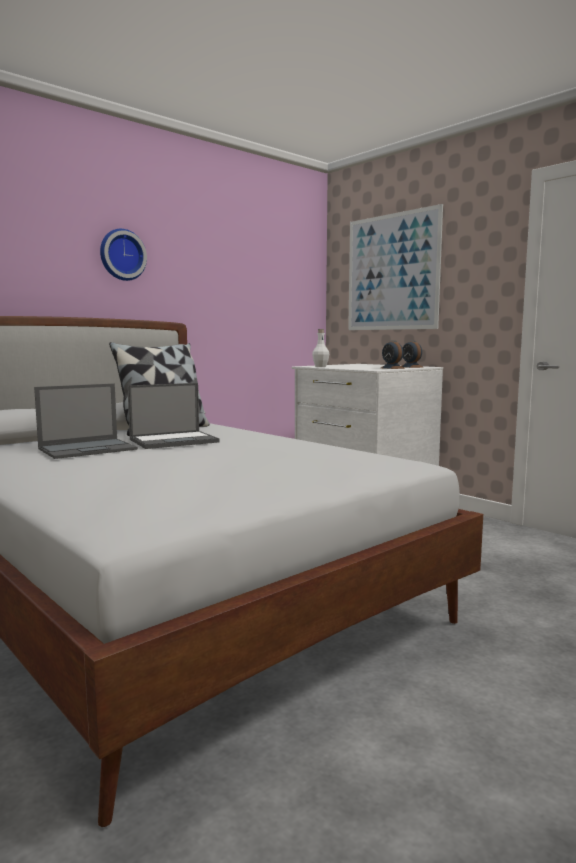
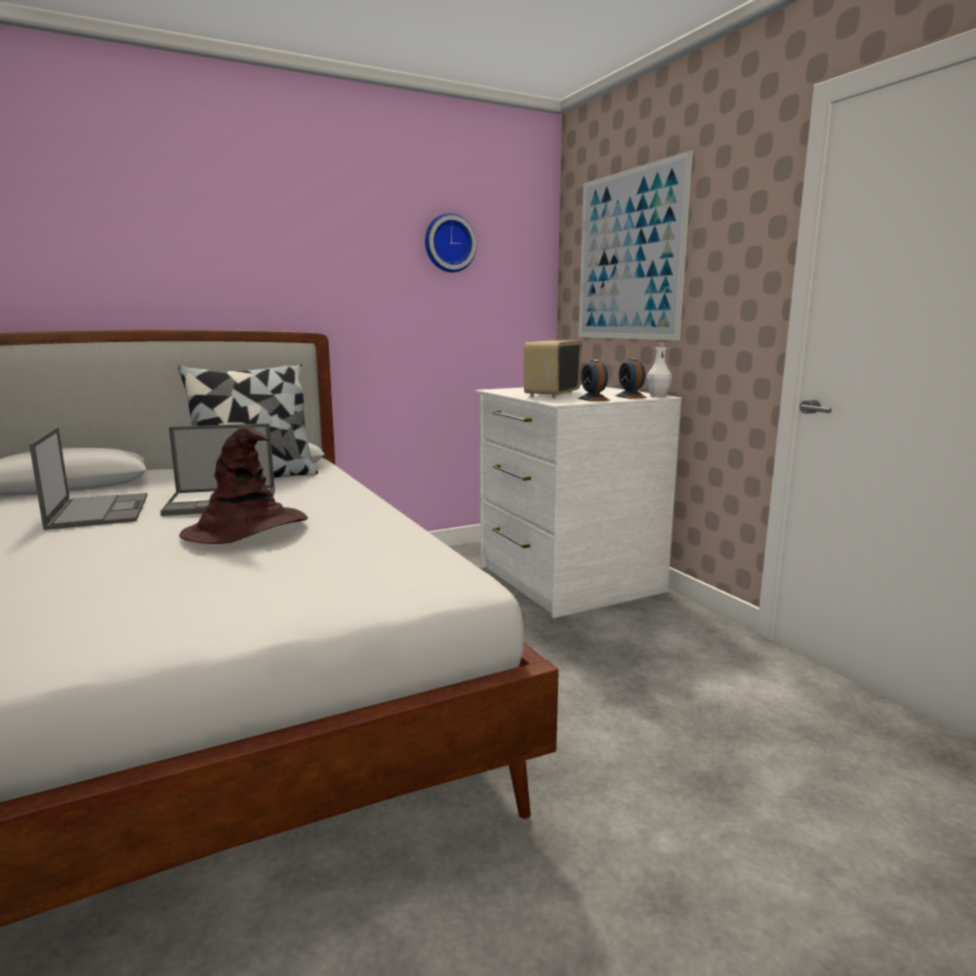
camera: 15 degrees right, 5 degrees up
laptop [34,384,138,459] -> laptop turned 90 degrees counterclockwise [29,427,147,530]
wall clock [100,229,147,281] -> wall clock moved to [425,213,477,272]
white bottle [312,329,329,367] -> white bottle moved to [647,341,672,397]
none -> brown hat [179,425,308,544]
none -> radio [524,340,582,398]

